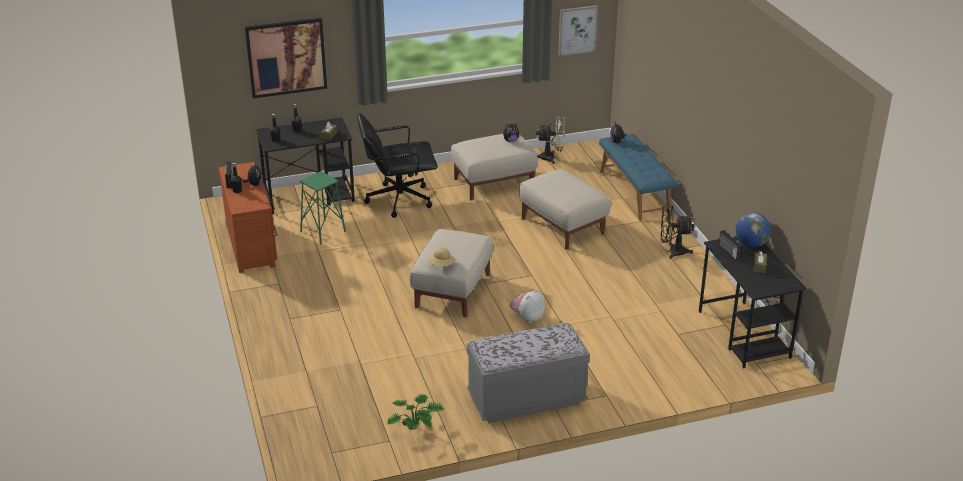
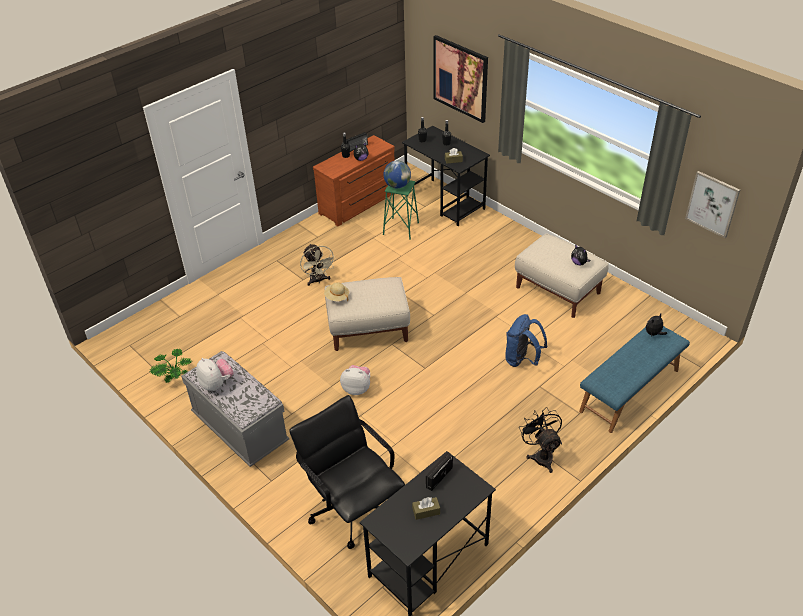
camera: 65 degrees right, 10 degrees up
black office chair [357,113,438,218] -> black office chair moved to [289,395,405,549]
beige ottoman [519,169,611,250] -> blue backpack [505,314,547,367]
beige fan [536,116,565,164] -> beige fan moved to [300,244,336,286]
globe [736,213,771,247] -> globe moved to [383,161,411,188]
none -> plush toy [196,358,234,391]

